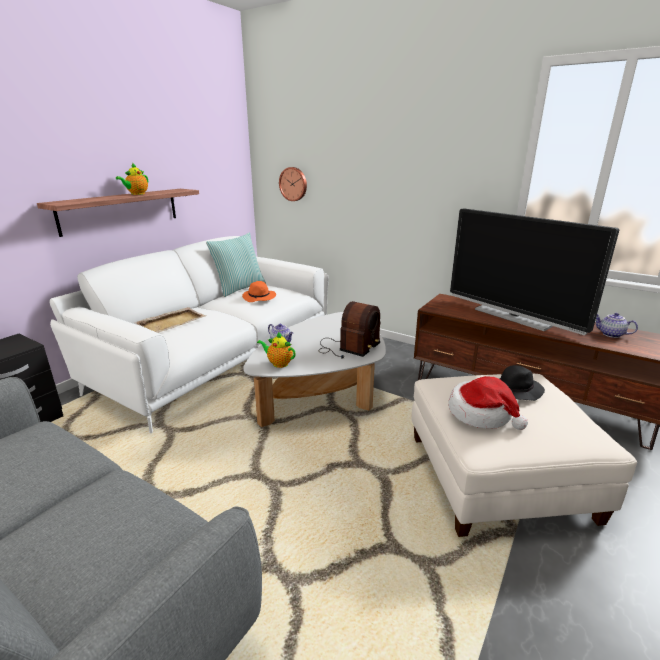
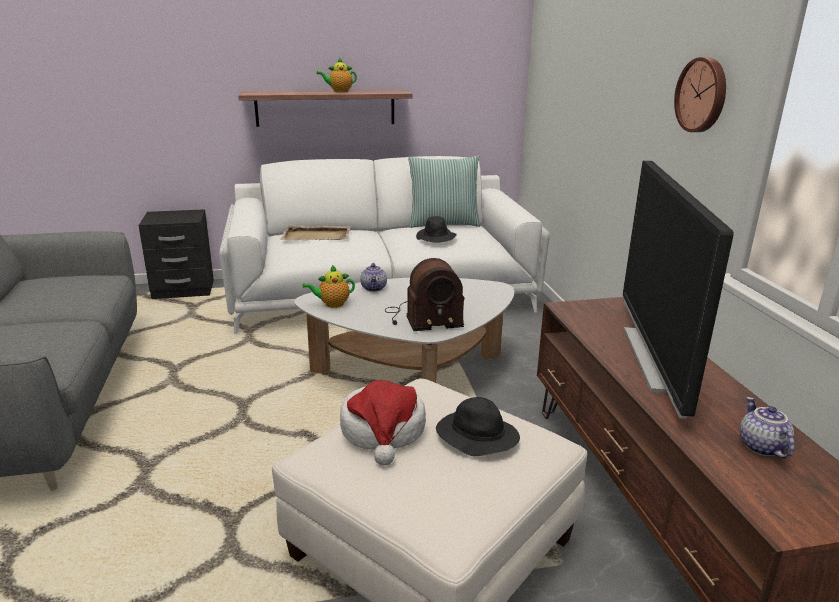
camera: 45 degrees right, 0 degrees up
orange hat [242,281,276,302] -> black hat [416,216,457,243]
teapot [257,332,296,368] -> teapot turned 90 degrees counterclockwise [302,265,355,308]
wall clock [279,167,307,201] -> wall clock moved to [674,57,726,132]

